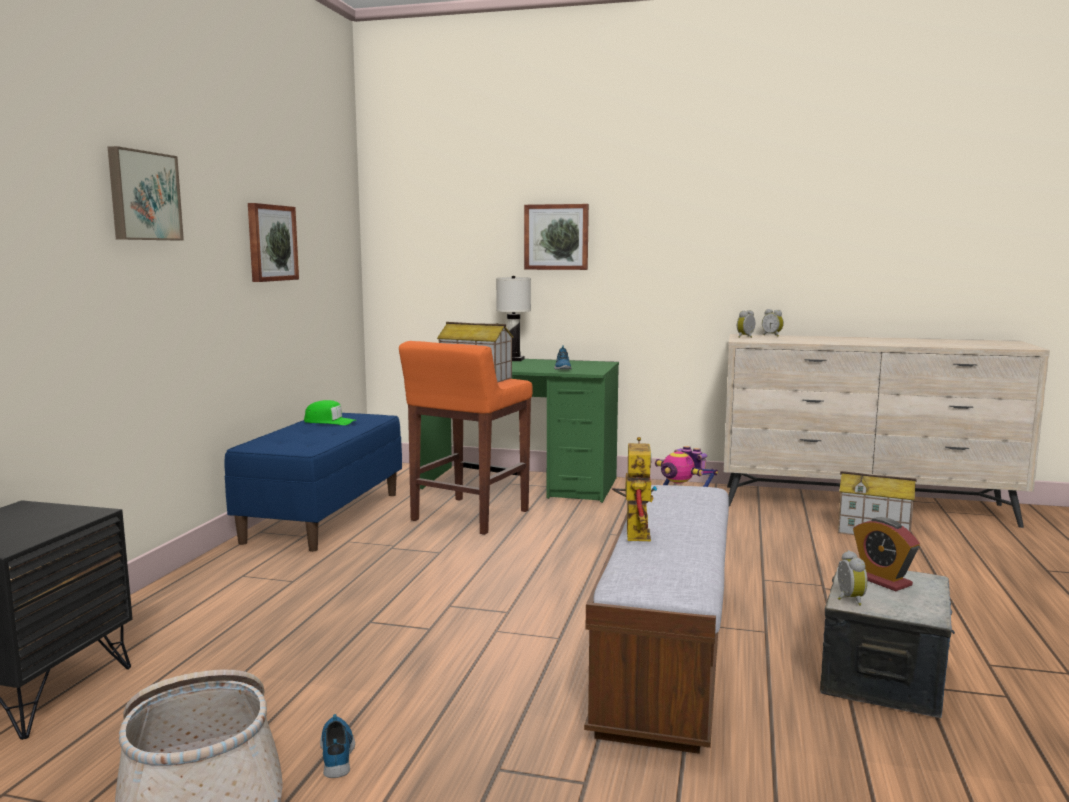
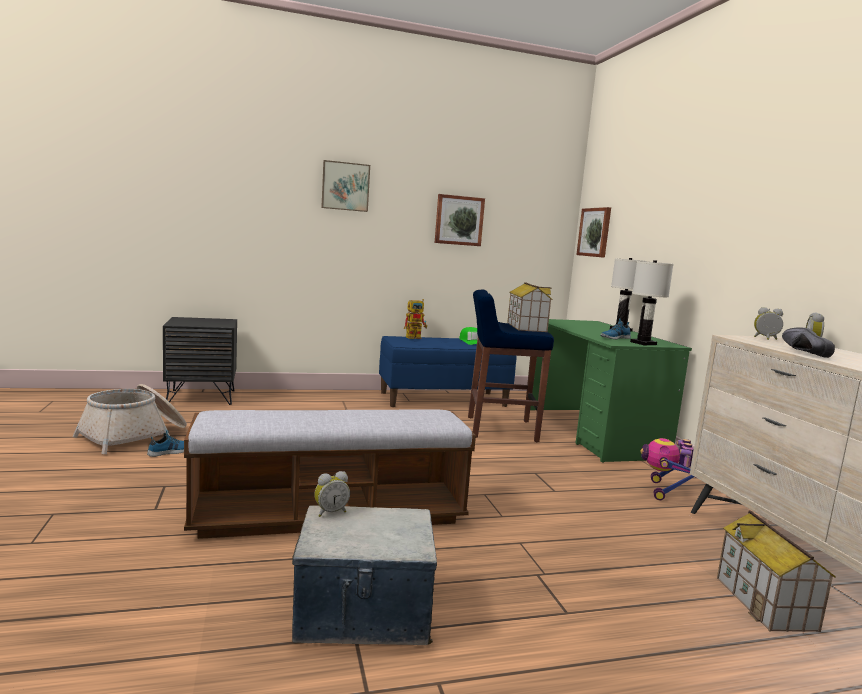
camera: 60 degrees right, 0 degrees up
orange stool [399,341,533,535] -> blue stool [468,290,554,442]
picture [524,204,589,270] -> picture moved to [576,207,611,258]
toy robot [612,437,657,541] -> toy robot moved to [404,299,427,339]
alarm clock [853,517,920,591] -> none
none -> white table lamp [630,260,674,345]
none -> black shoe [782,327,835,358]

